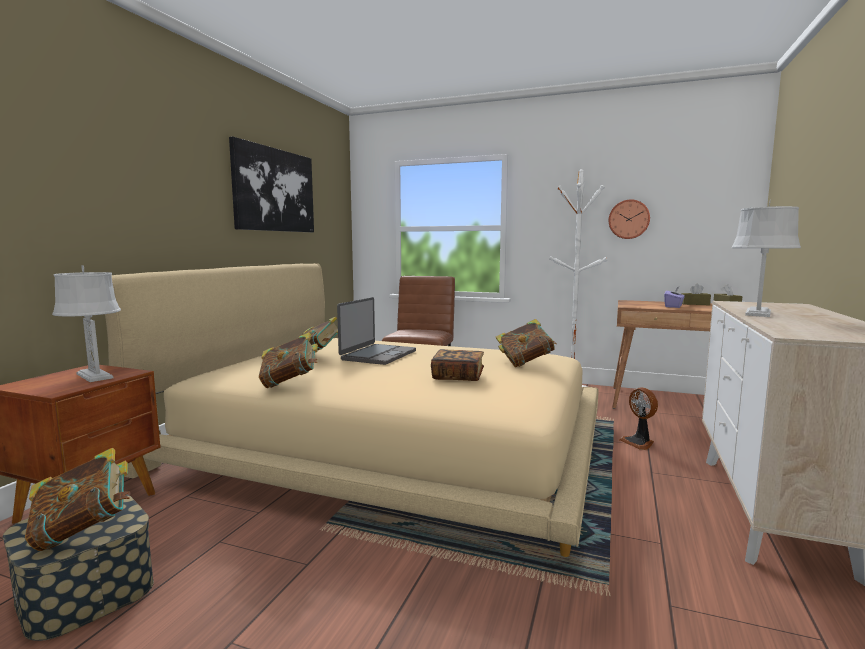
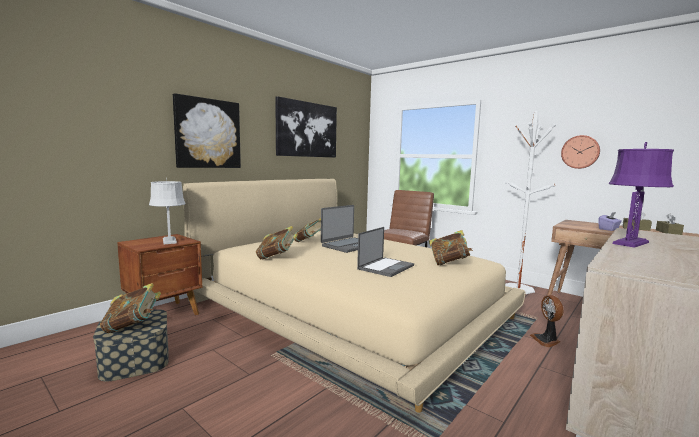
camera: 20 degrees right, 0 degrees up
book [431,349,484,381] -> laptop [357,227,414,277]
grey table lamp [732,201,801,317] -> purple table lamp [608,142,674,248]
none -> picture [173,93,241,168]

